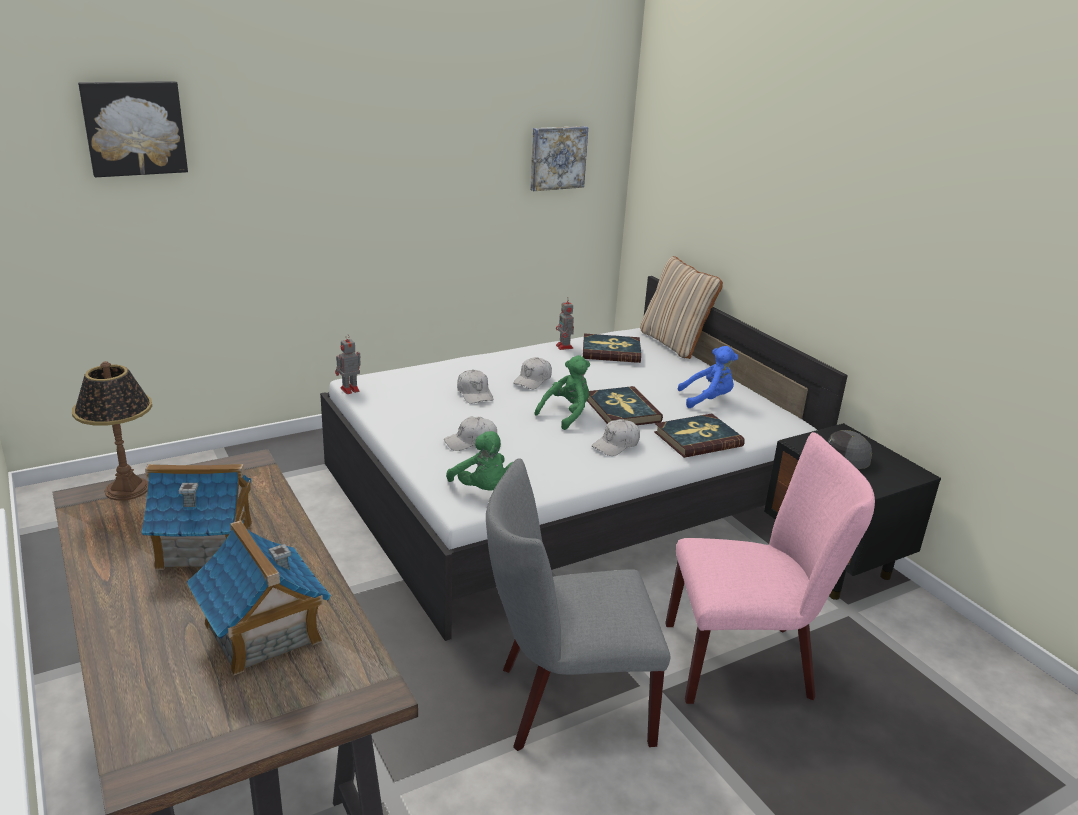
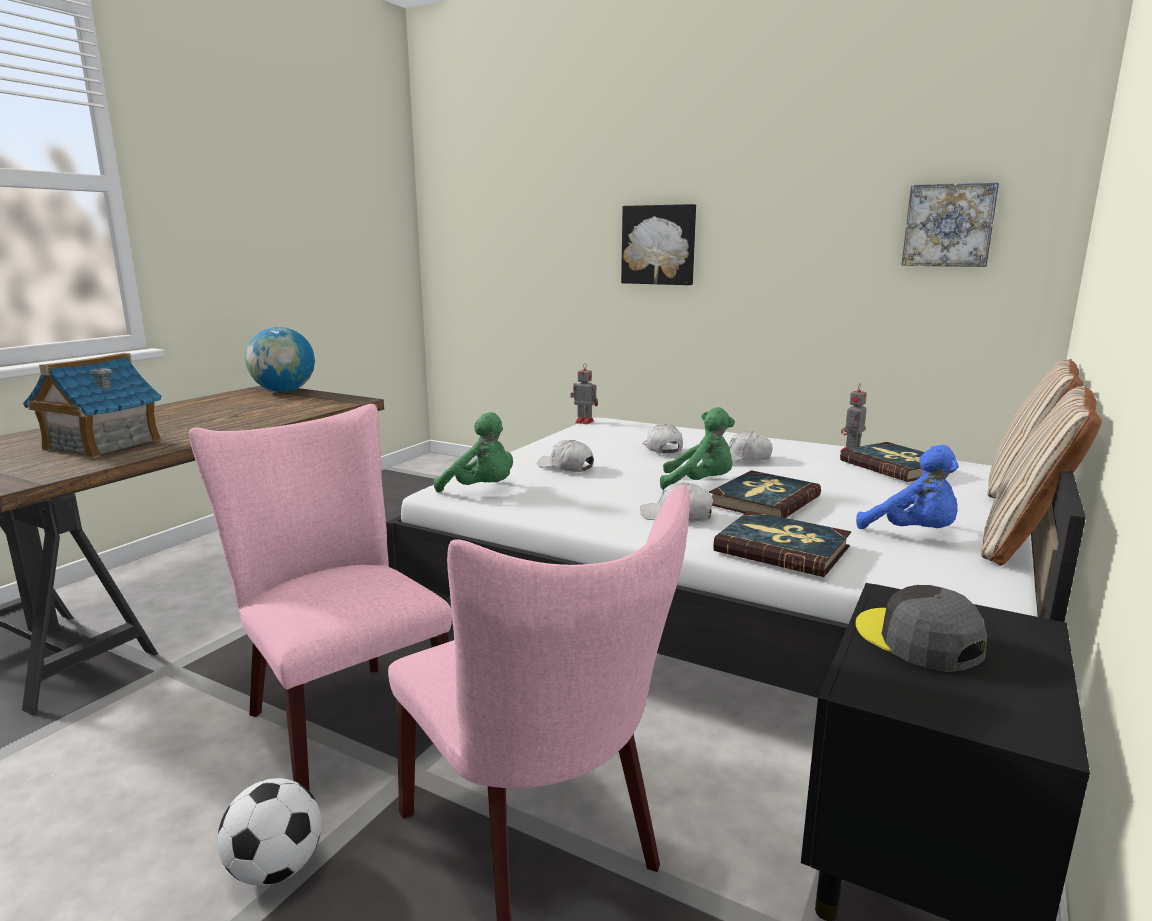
camera: 60 degrees right, 10 degrees down
table lamp [72,361,152,501] -> globe [245,327,315,392]
picture [78,81,188,177] -> picture moved to [621,204,696,285]
toy house [141,464,252,570] -> none
green plush toy [446,431,513,491] -> green plush toy turned 90 degrees counterclockwise [434,412,513,493]
white cap [457,370,493,404] -> white cap turned 135 degrees clockwise [642,424,683,454]
grey chair [486,458,670,751] -> pink chair [189,404,452,791]
none -> football [217,778,321,886]
none -> beige pillow [981,386,1102,566]

